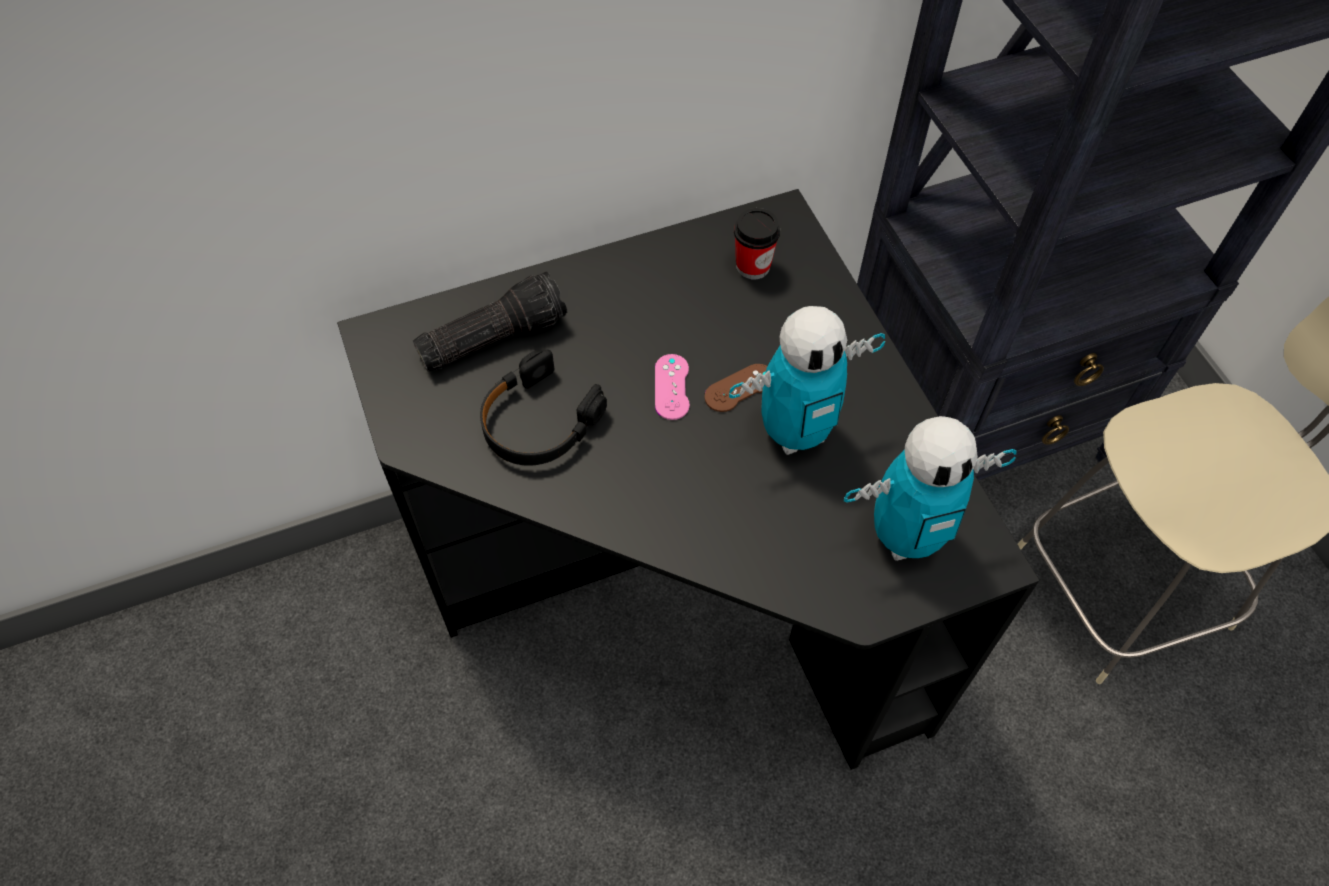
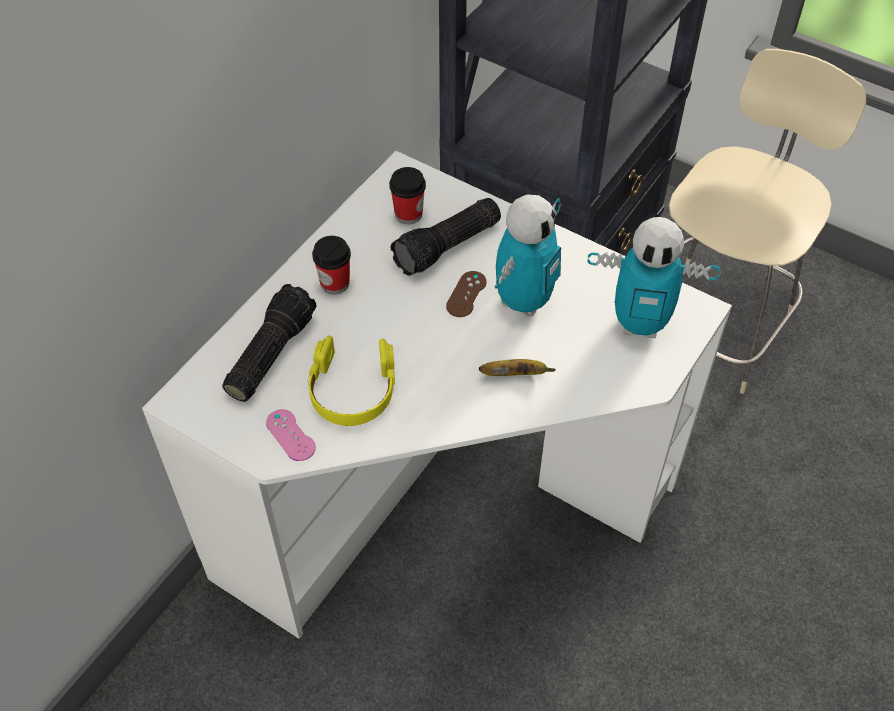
camera: 35 degrees left, 5 degrees down
black desk [337,189,1040,770] -> white desk [142,150,732,639]
black headphones [480,349,607,466] -> yellow headphones [308,336,395,426]
pink game controller [655,354,690,420] -> pink game controller moved to [266,409,316,461]
toy robot [844,416,1017,561] -> toy robot turned 60 degrees clockwise [588,217,720,338]
none -> cup [312,236,351,294]
none -> flashlight [391,198,501,276]
none -> banana [479,359,556,376]

